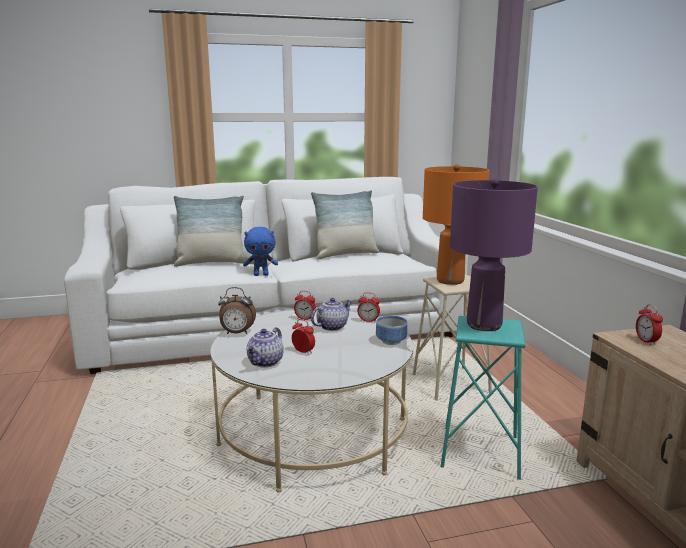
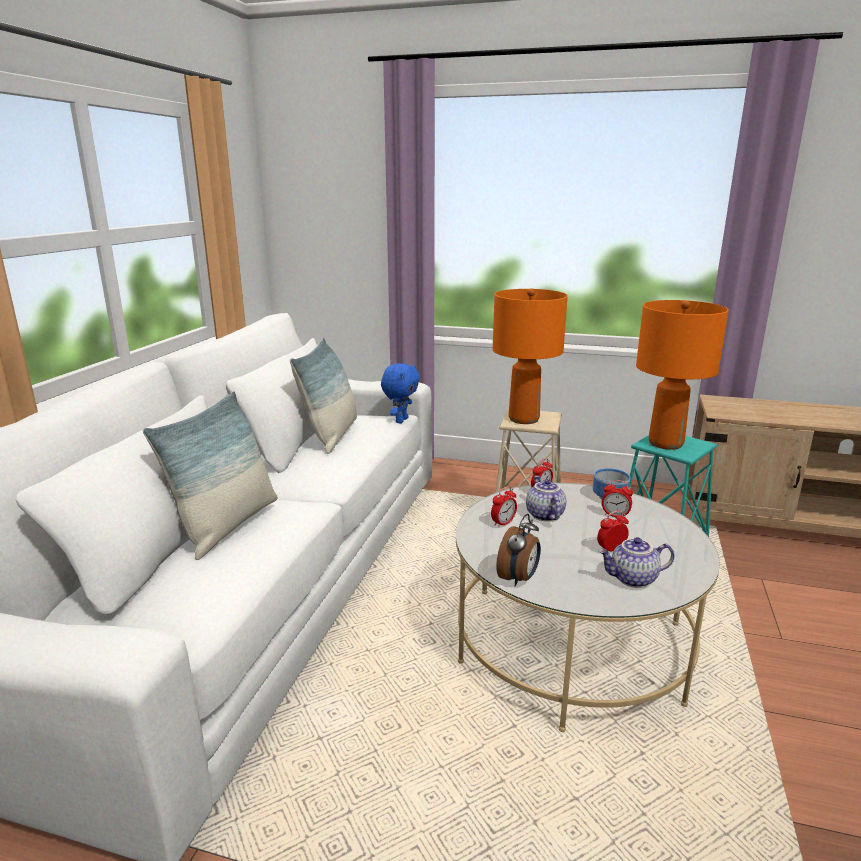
camera: 60 degrees left, 5 degrees up
blue plush toy [243,227,278,276] -> blue plush toy moved to [381,363,420,423]
teapot [246,327,283,368] -> teapot turned 120 degrees clockwise [598,537,674,588]
purple table lamp [450,178,538,331] -> orange table lamp [636,300,729,450]
alarm clock [636,304,663,345] -> alarm clock moved to [602,480,633,517]

